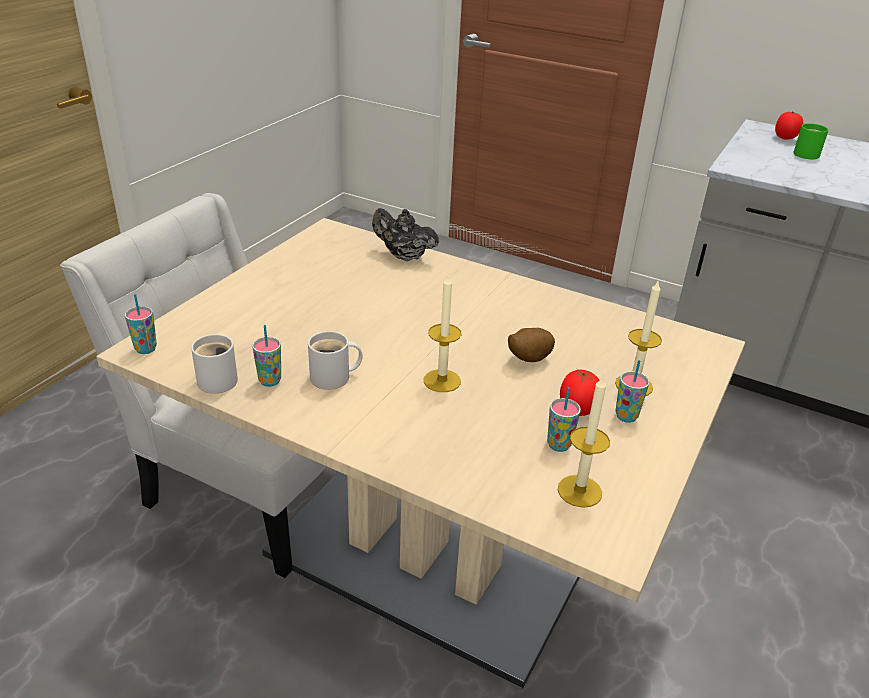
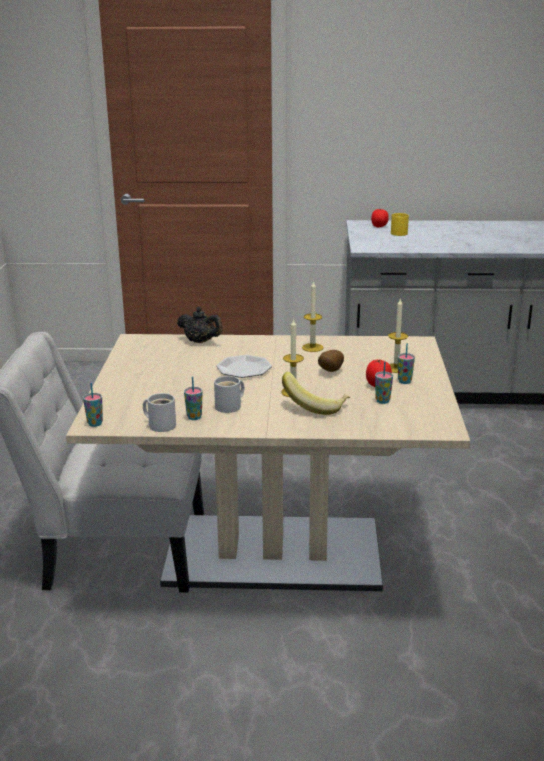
camera: 25 degrees left, 10 degrees down
black teapot [372,208,439,261] -> black teapot turned 150 degrees counterclockwise [177,307,223,343]
candle [558,375,610,508] -> candle moved to [302,281,324,352]
green mug [793,123,829,159] -> yellow mug [391,213,409,236]
none -> plate [216,355,272,378]
none -> banana [282,372,350,415]

